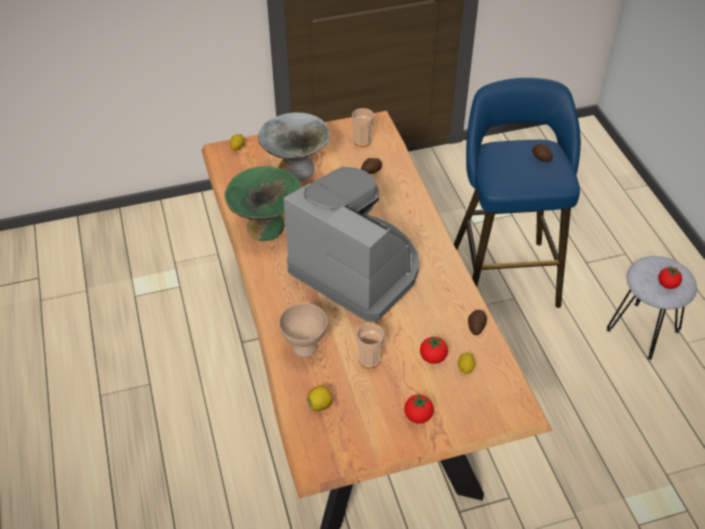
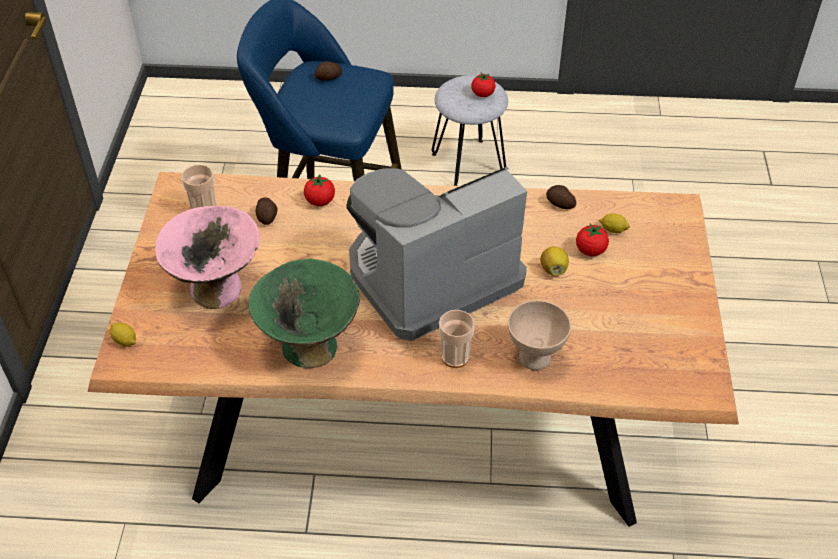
camera: 70 degrees left, 0 degrees up
grey bowl [258,113,330,181] -> pink bowl [155,206,260,309]
lemon [307,386,332,411] -> lemon moved to [540,246,569,276]
cup [356,323,384,368] -> cup moved to [439,310,475,368]
tomato [404,394,434,424] -> tomato moved to [304,174,335,206]

